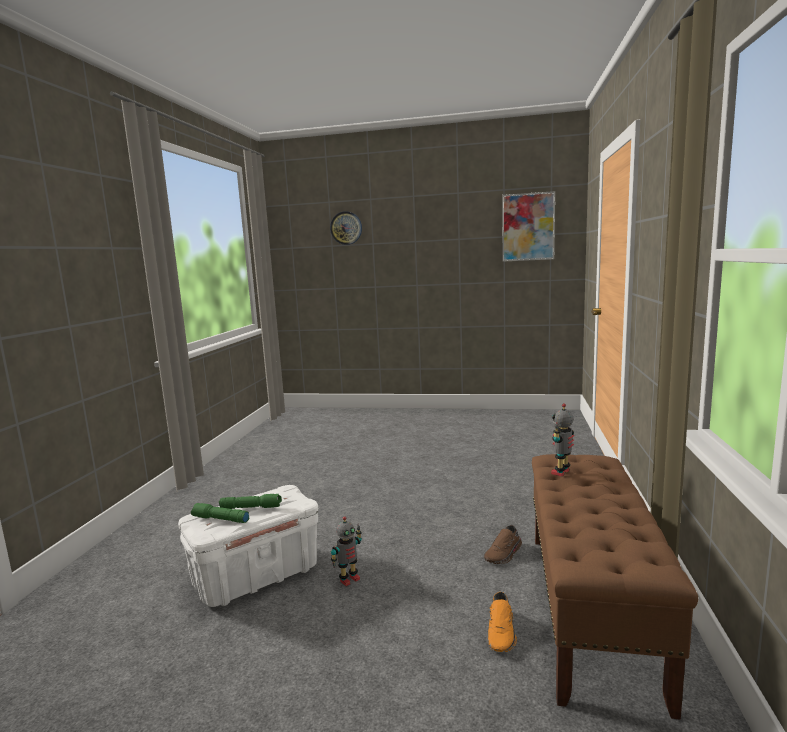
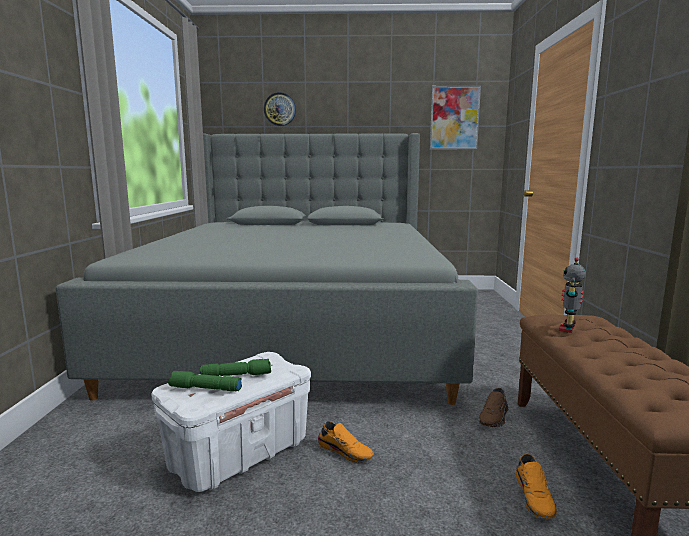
camera: 10 degrees left, 0 degrees up
toy robot [331,516,362,586] -> orange shoe [317,421,374,463]
none -> grey bed [56,133,478,405]

